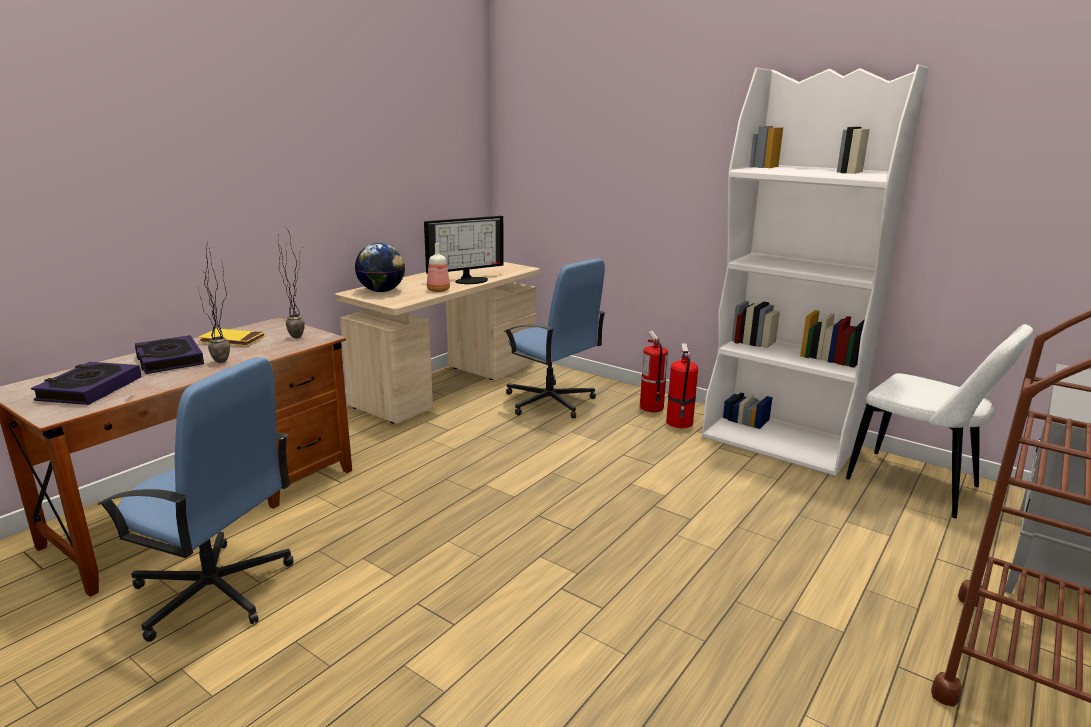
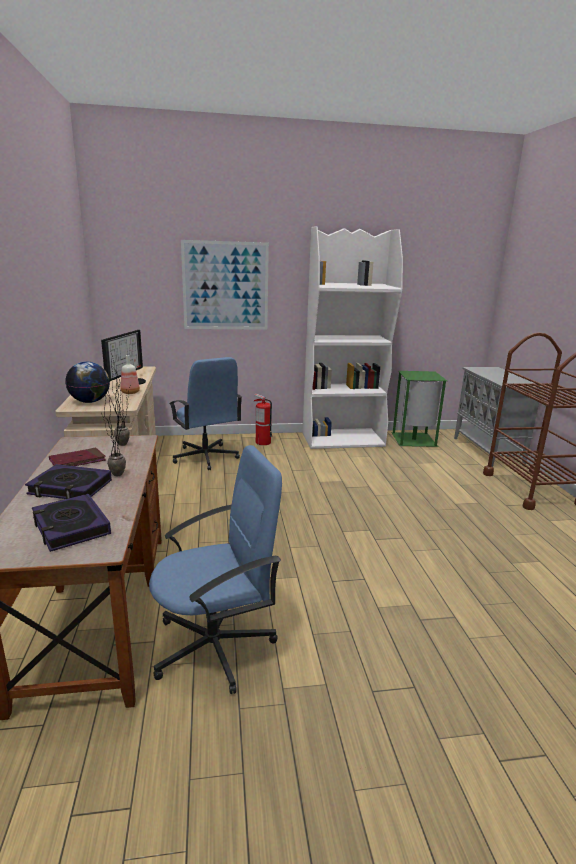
camera: 45 degrees left, 0 degrees up
yellow book [198,328,264,346] -> red book [49,448,106,466]
blue office chair [504,258,606,418] -> blue office chair turned 60 degrees clockwise [169,357,242,470]
fire extinguisher [666,343,698,428] -> none
white chair [846,324,1033,518] -> green trash can [391,371,447,447]
none -> picture [181,240,269,330]

